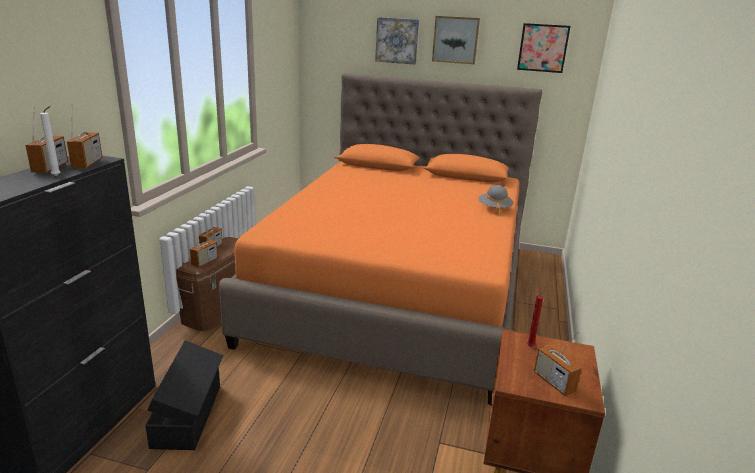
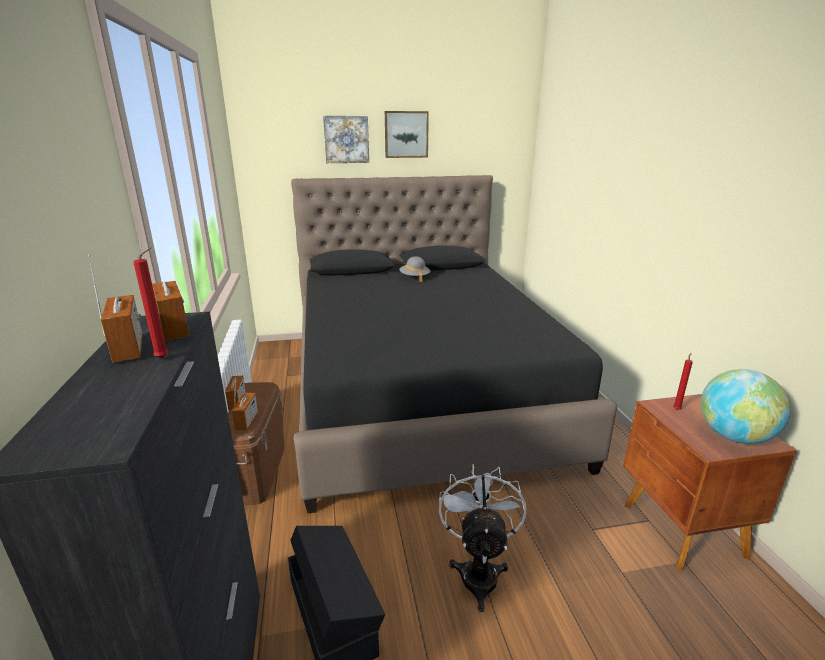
camera: 25 degrees left, 0 degrees up
white candle [40,106,60,176] -> red candle [133,247,168,358]
orange bed [219,73,542,405] -> black bed [291,175,618,513]
grey hat [478,185,514,215] -> grey hat moved to [399,256,430,282]
picture [517,23,570,73] -> none
radio [534,331,582,396] -> globe [701,369,791,444]
none -> white fan [439,464,526,612]

